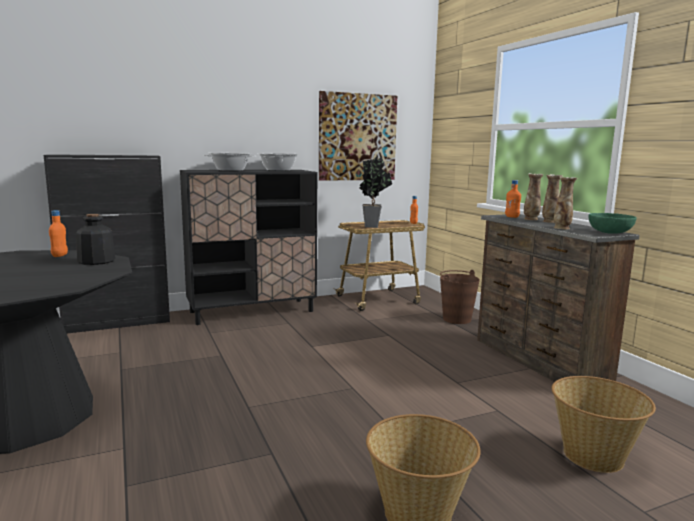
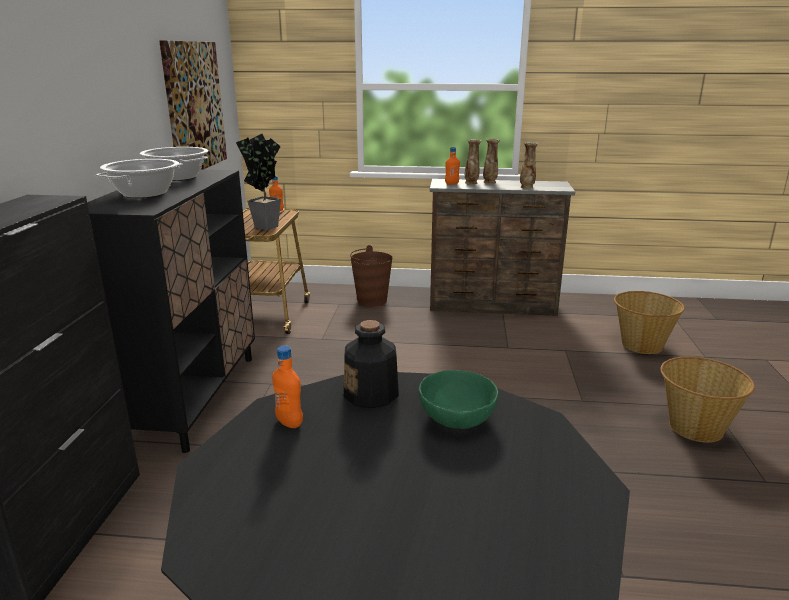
camera: 60 degrees left, 10 degrees up
green bowl [588,213,637,234] -> green bowl moved to [419,370,498,429]

